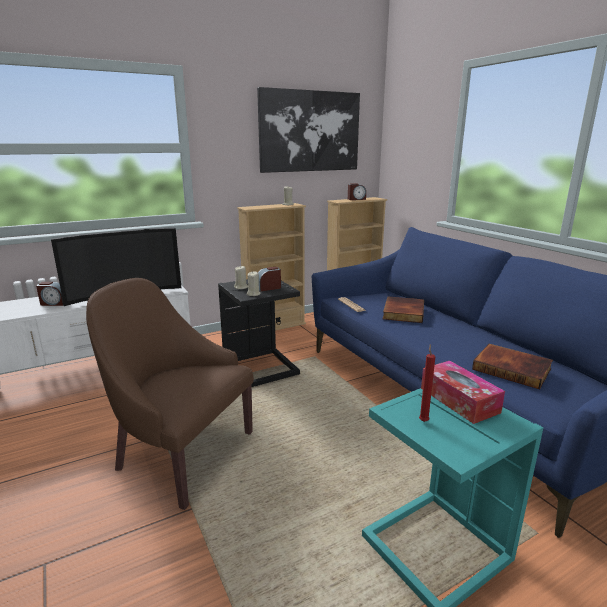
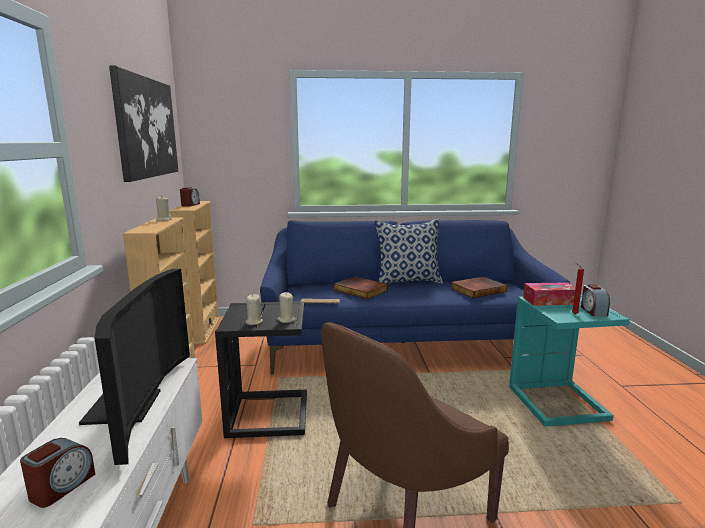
camera: 65 degrees left, 5 degrees down
alarm clock [258,267,281,291] -> alarm clock moved to [581,284,610,316]
none -> pillow [374,218,443,284]

